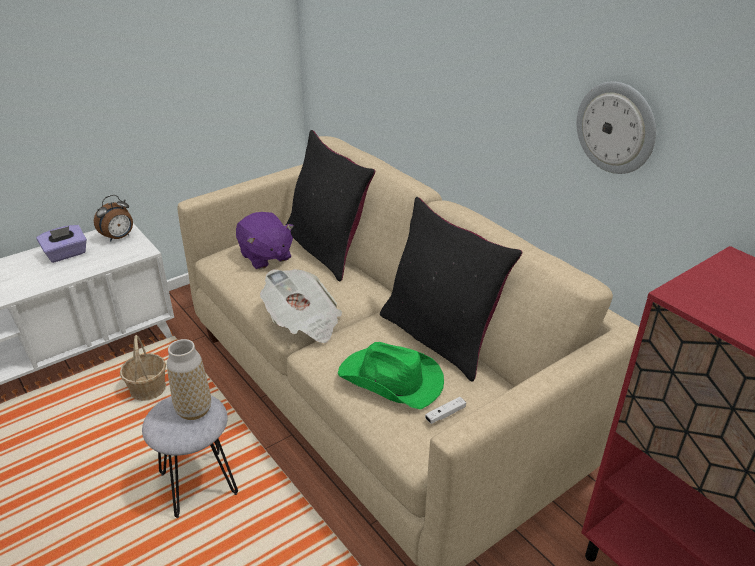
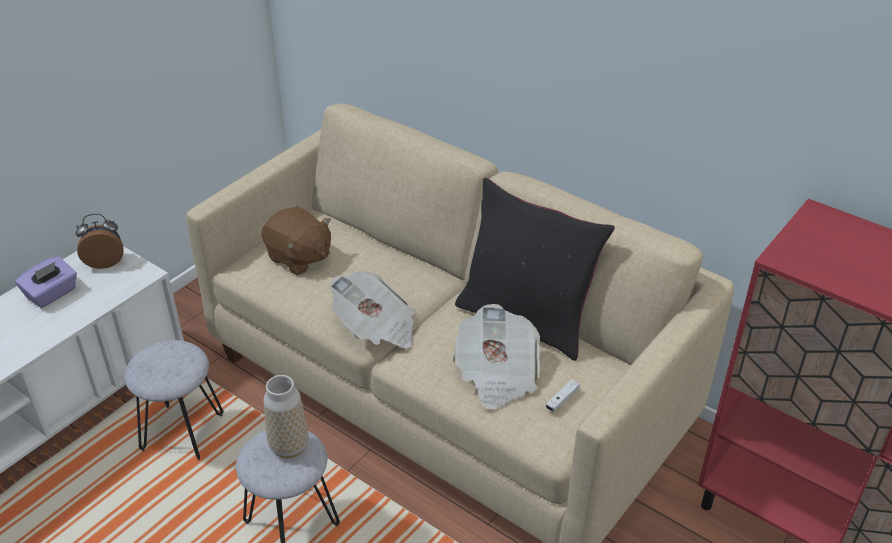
camera: 15 degrees left, 5 degrees up
alarm clock [94,195,133,242] -> alarm clock turned 135 degrees counterclockwise [76,214,124,269]
basket [120,335,166,401] -> grey stool [124,340,223,460]
purple plush toy [236,212,294,269] -> brown plush toy [261,207,331,275]
black pillow [286,130,375,281] -> none
green hat [338,342,444,410] -> newspaper [453,304,540,410]
wall clock [577,81,656,174] -> none

